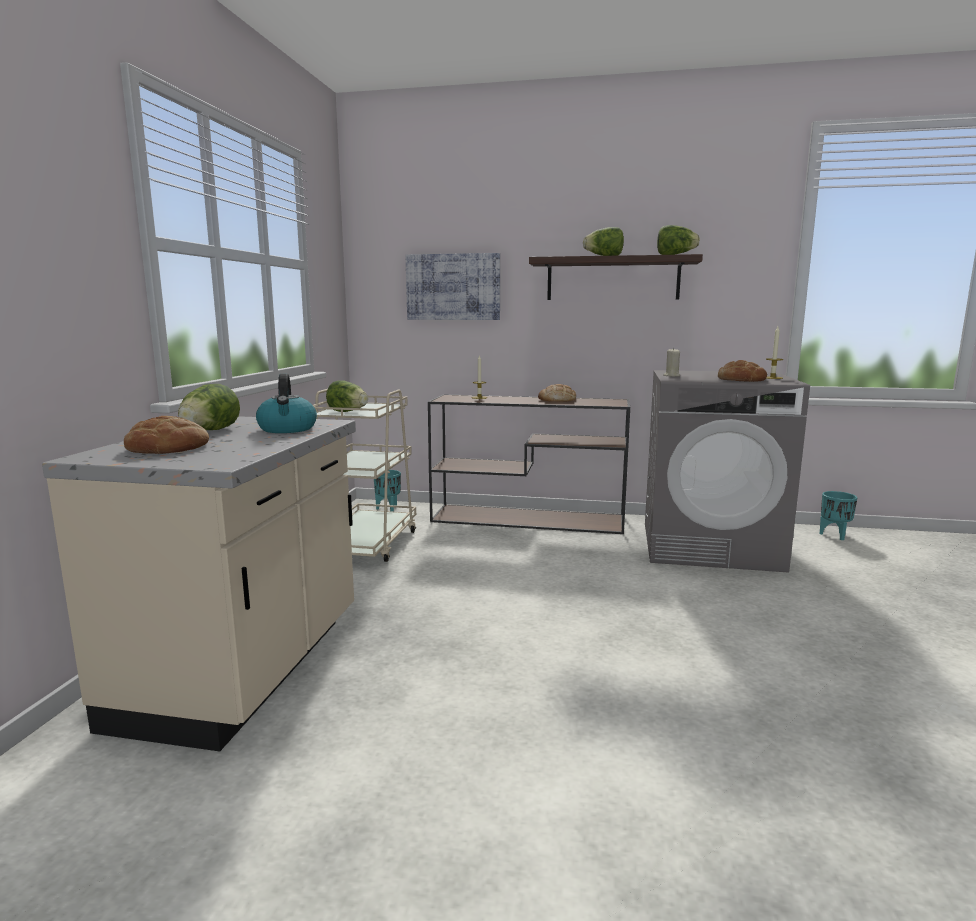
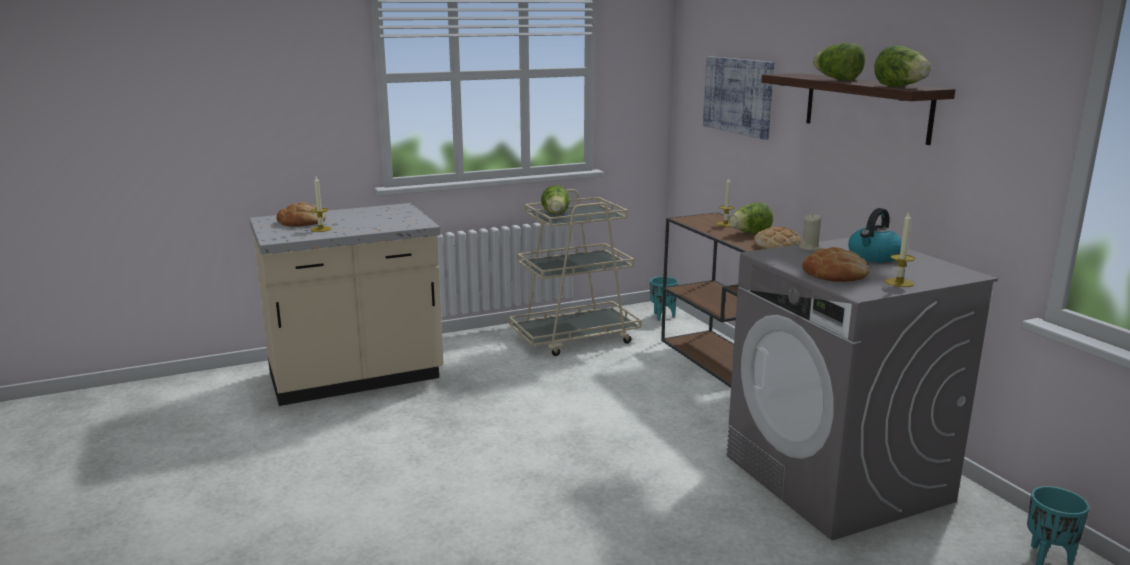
camera: 55 degrees right, 5 degrees up
lettuce [178,384,240,430] -> lettuce moved to [729,202,773,233]
kettle [256,374,317,433] -> kettle moved to [848,208,902,263]
none -> candle [310,176,332,232]

